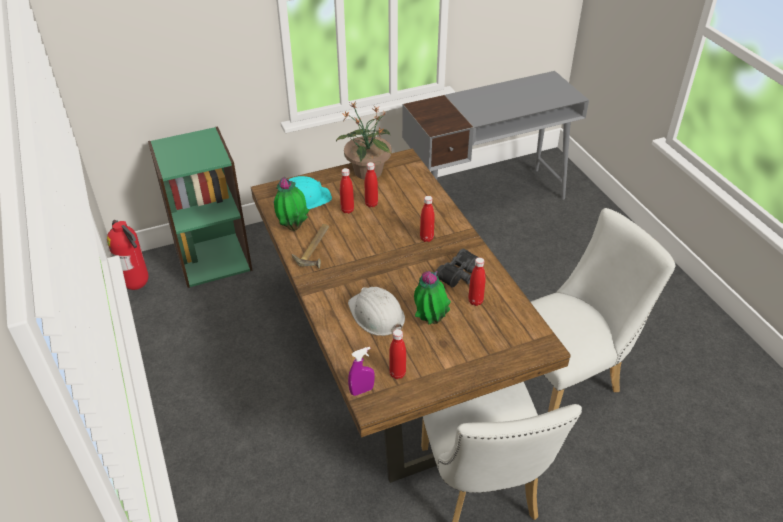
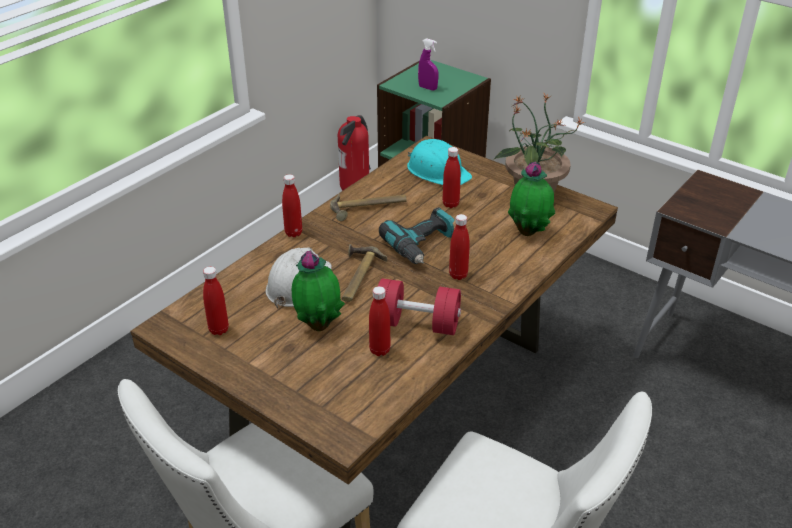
camera: 60 degrees right, 5 degrees down
potted plant [274,177,310,231] -> potted plant moved to [508,162,555,236]
purple spray bottle [348,347,375,396] -> purple spray bottle moved to [418,38,438,90]
red bottle [365,162,378,207] -> red bottle moved to [282,174,302,237]
black binoculars [436,249,479,288] -> red dumbbell [378,278,461,335]
none -> hammer [342,244,387,302]
none -> power drill [379,207,455,264]

